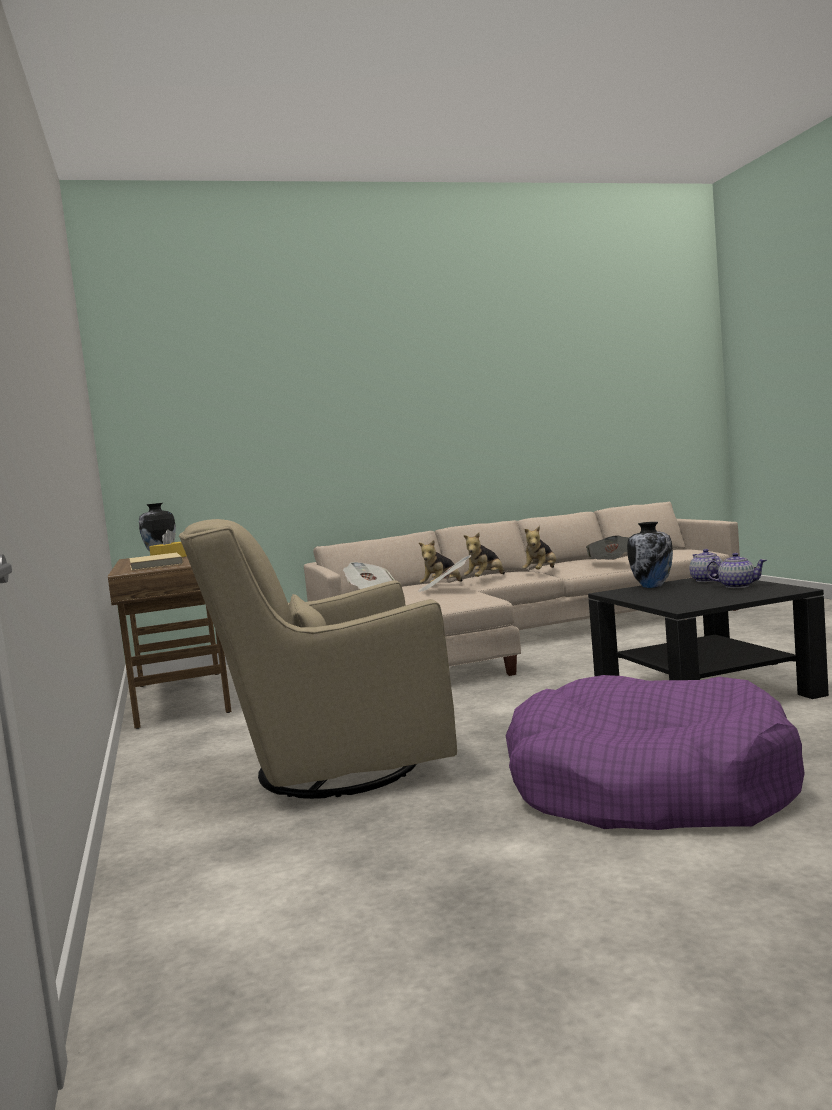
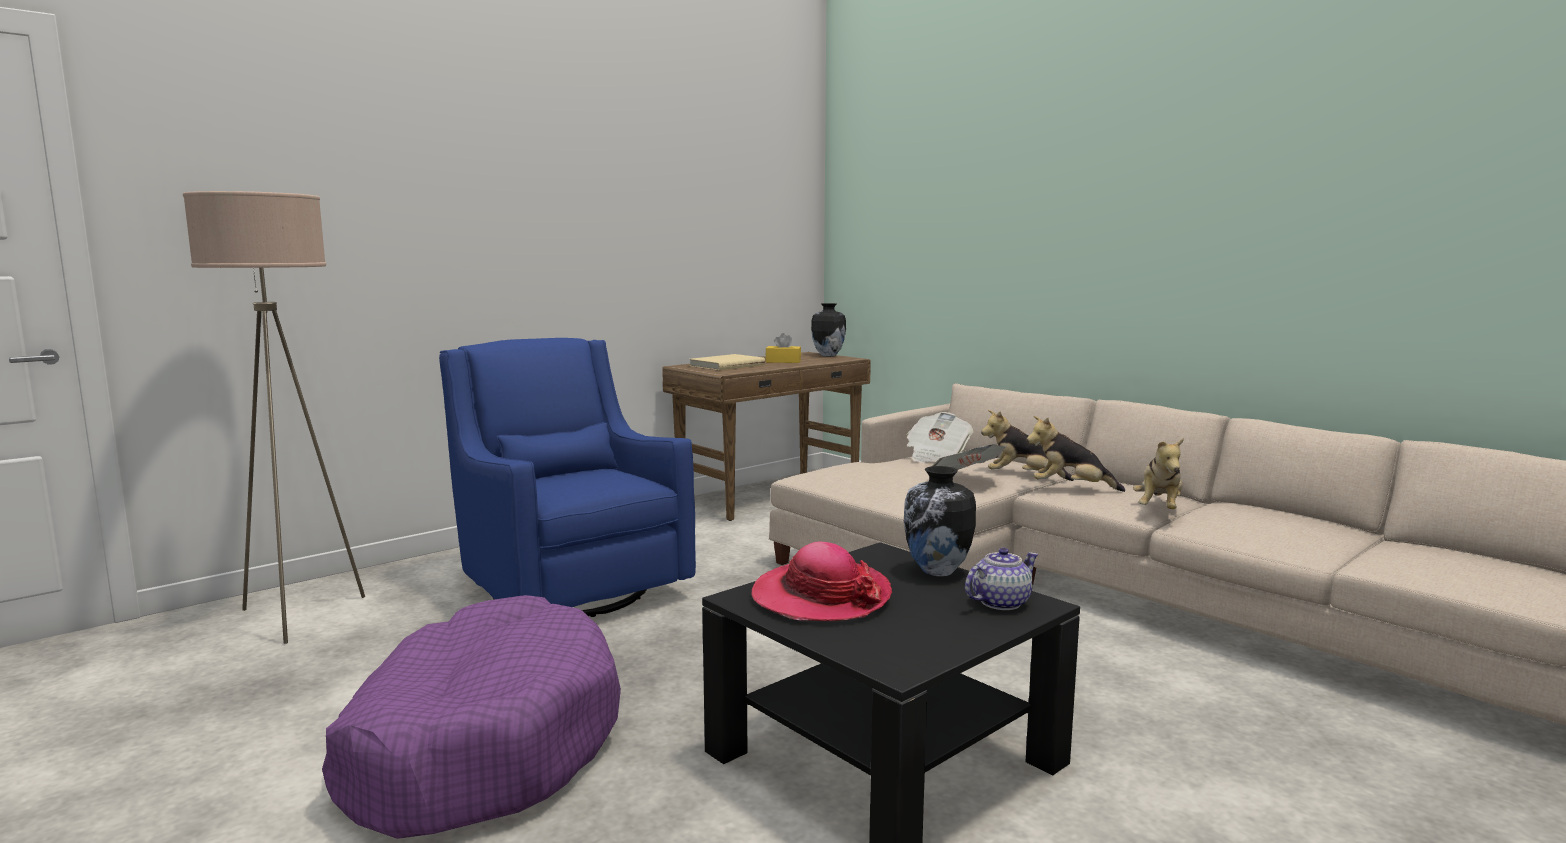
camera: 65 degrees right, 5 degrees up
beige armchair [179,519,457,799] -> blue armchair [439,338,696,617]
plush toy [522,526,556,569] -> plush toy turned 75 degrees counterclockwise [1133,438,1184,509]
newspaper [586,535,629,560] -> none
teapot [706,553,767,588] -> none
none -> beige floor lamp [183,191,365,644]
none -> hat [751,542,892,621]

